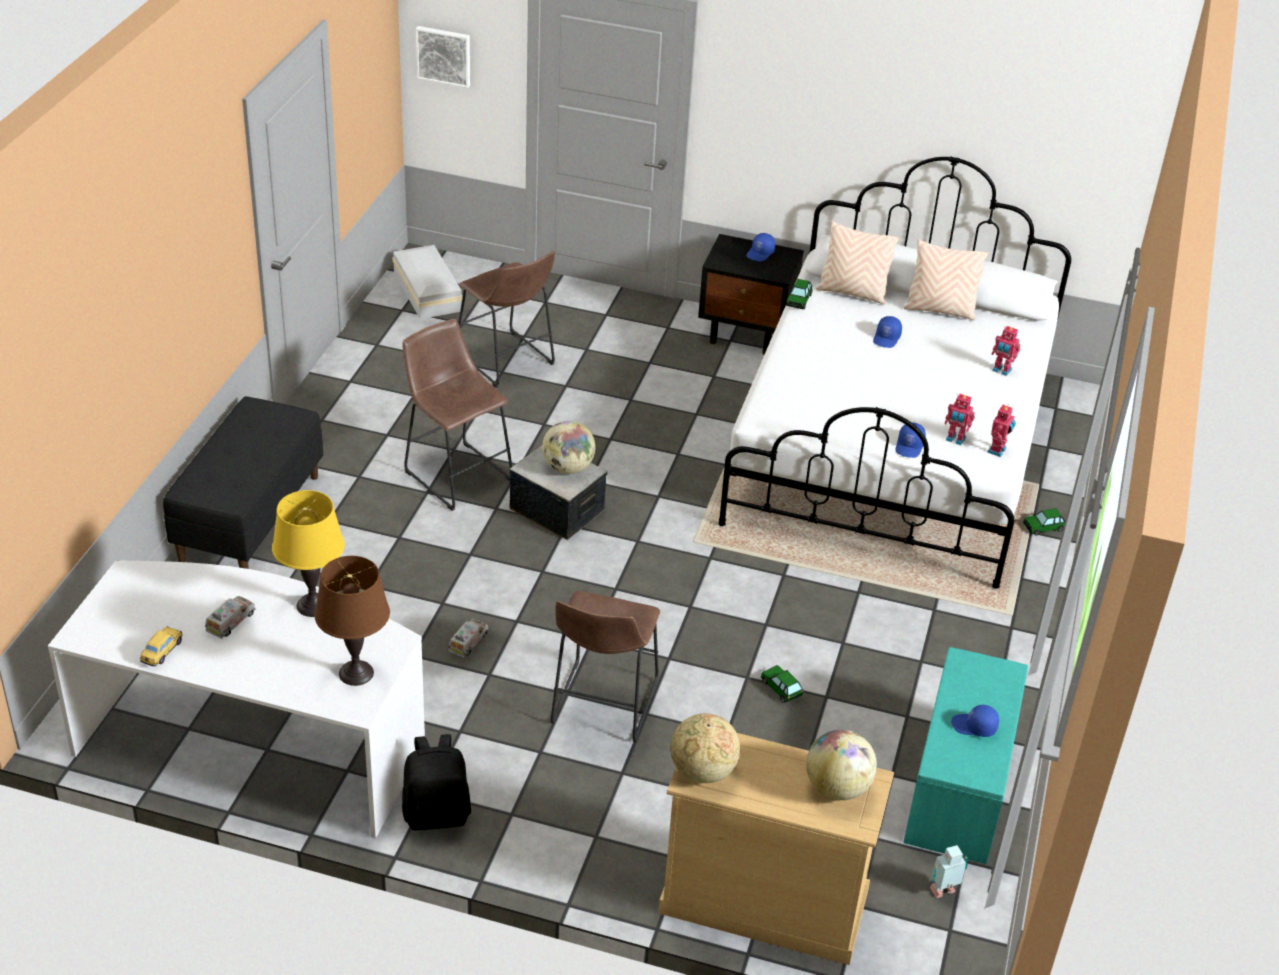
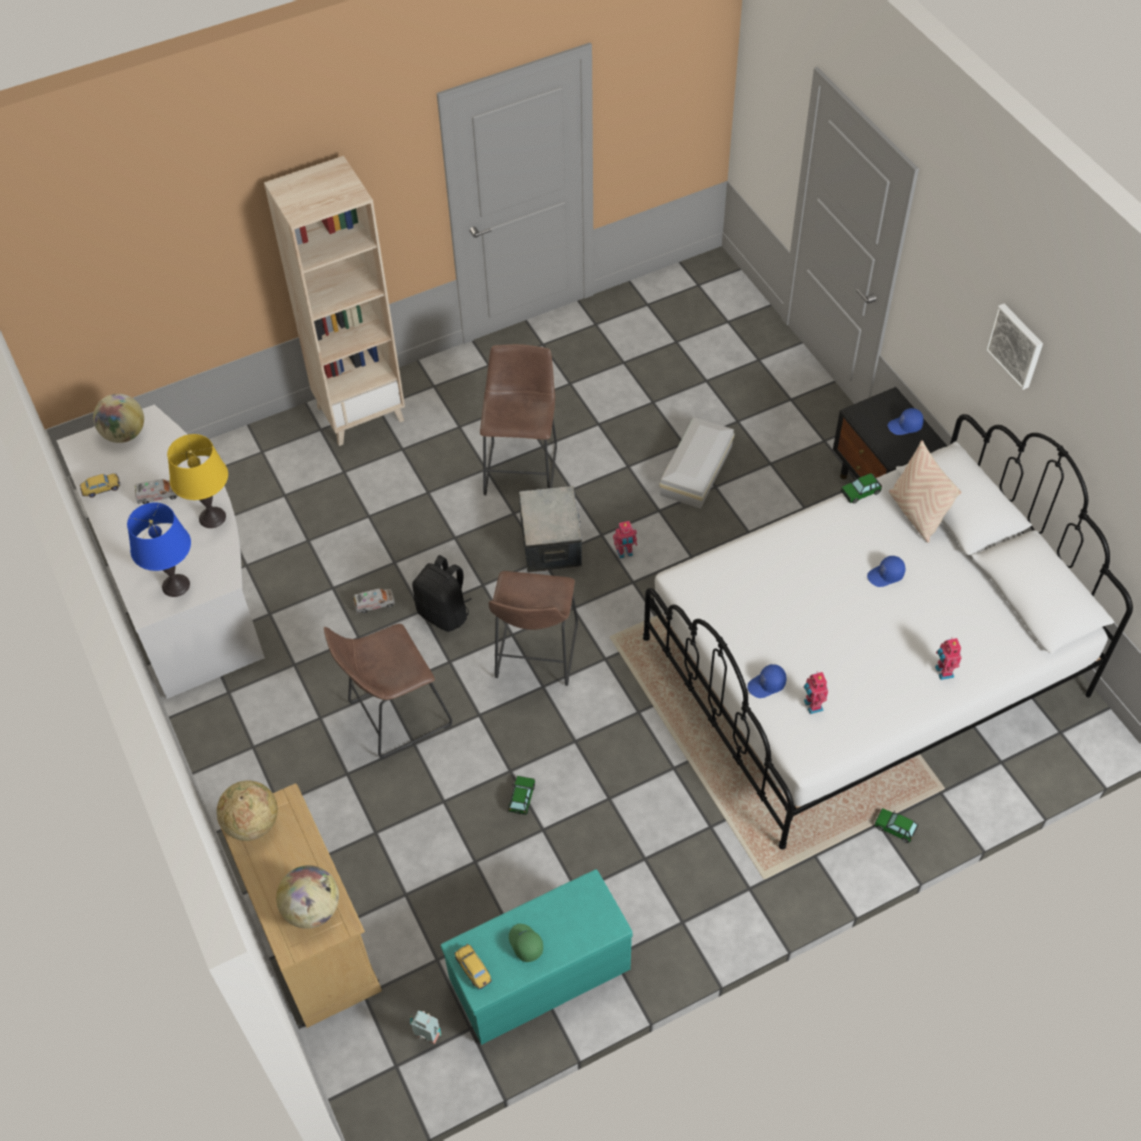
camera: 50 degrees right, 15 degrees up
black bench [163,396,323,569] -> beige bookcase [264,156,405,446]
brown table lamp [314,556,390,686] -> blue table lamp [127,502,191,597]
white storage box [392,245,463,319] -> white storage box moved to [659,417,735,509]
black backpack [402,734,471,830] -> black backpack moved to [412,555,472,632]
picture [416,26,470,88] -> picture moved to [985,304,1043,390]
brown stool [458,251,555,388] -> brown stool moved to [489,571,578,686]
globe [542,421,595,474] -> globe moved to [93,394,144,443]
beige pillow [903,239,989,320] -> none
blue cap [951,705,999,737] -> green cap [509,924,543,962]
toy robot [987,404,1016,457] -> toy robot moved to [613,521,637,558]
none -> toy car [454,944,492,990]

